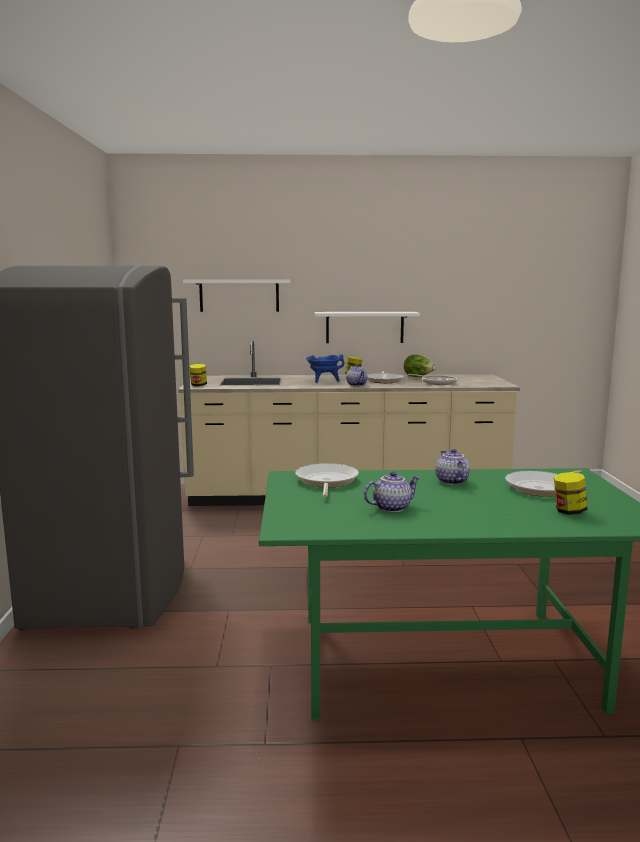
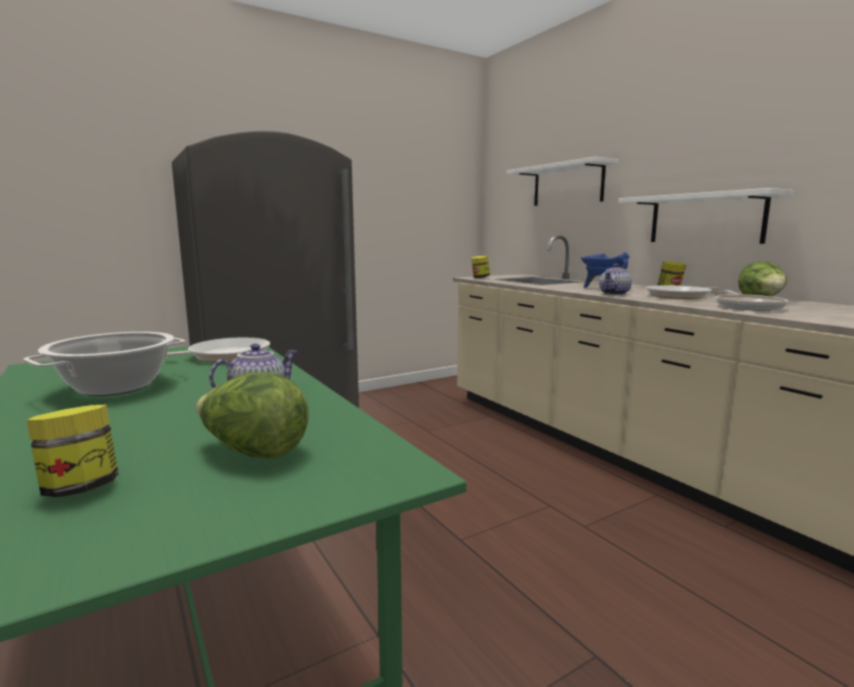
camera: 60 degrees right, 0 degrees up
teapot [364,471,420,512] -> cooking pot [23,332,186,396]
frying pan [505,470,582,497] -> lettuce [196,372,309,458]

